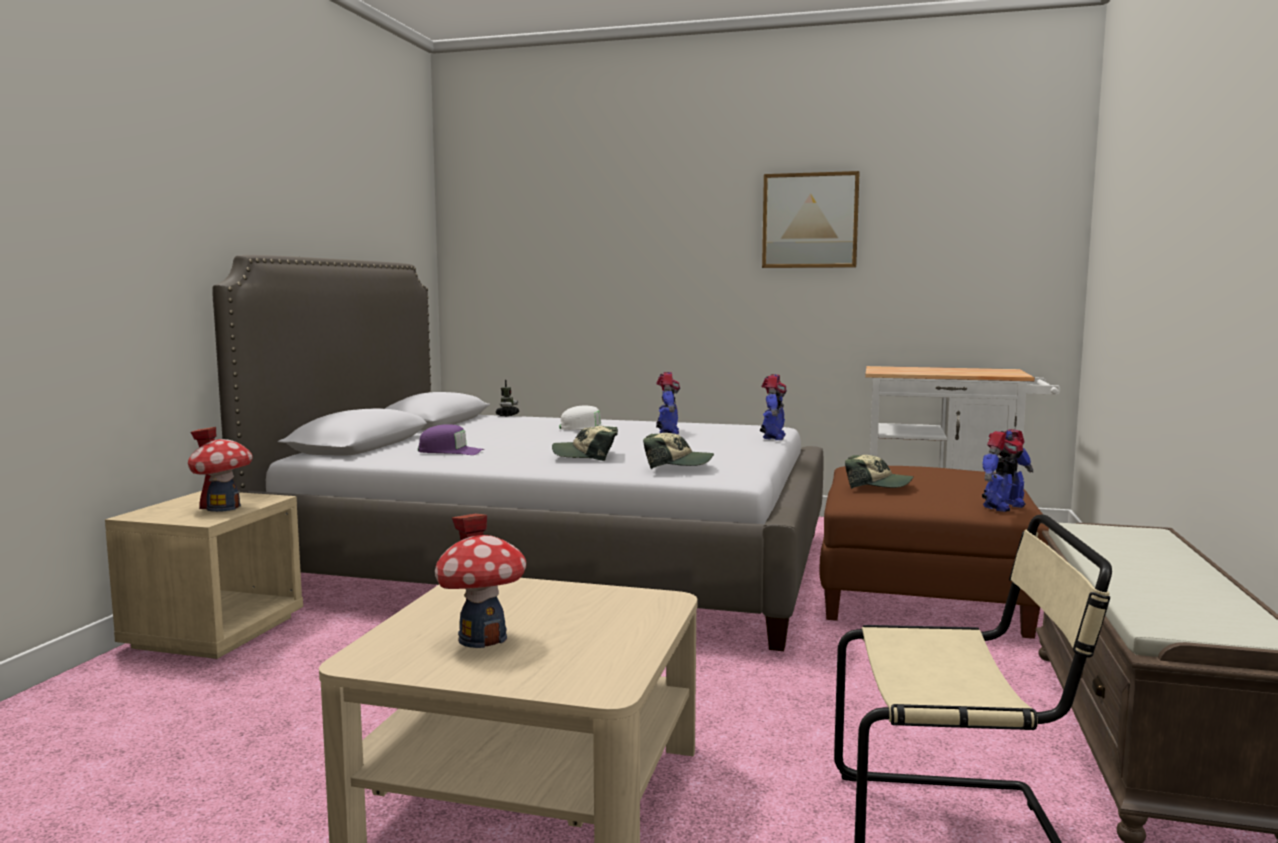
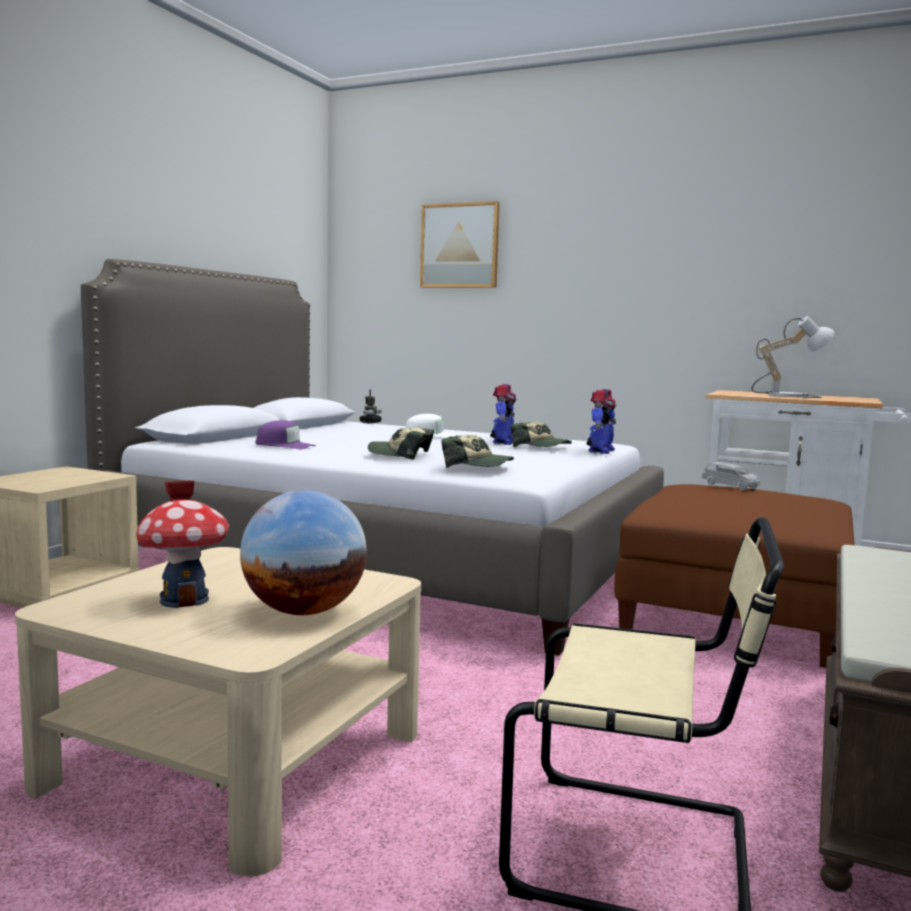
camera: 10 degrees right, 0 degrees up
toy house [188,427,253,512] -> none
picture [762,171,860,268] -> picture moved to [420,201,500,288]
cap [845,455,914,489] -> cap moved to [511,422,572,447]
toy robot [982,429,1033,512] -> none
none -> globe [240,490,367,615]
none -> grey toy car [702,462,760,491]
none -> table lamp [751,316,835,398]

